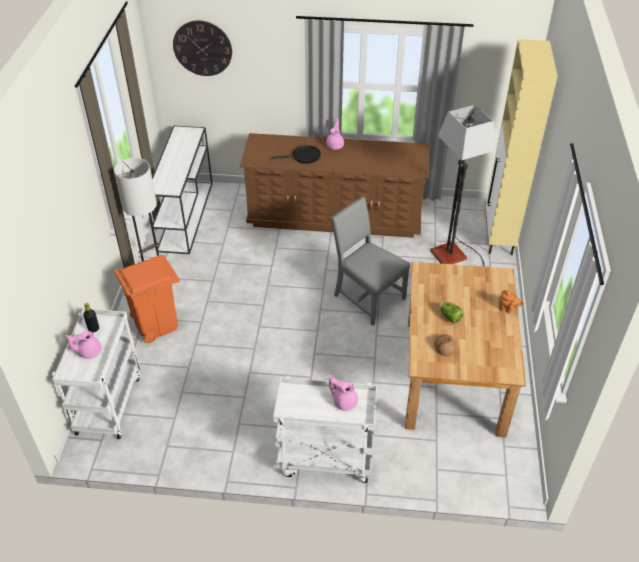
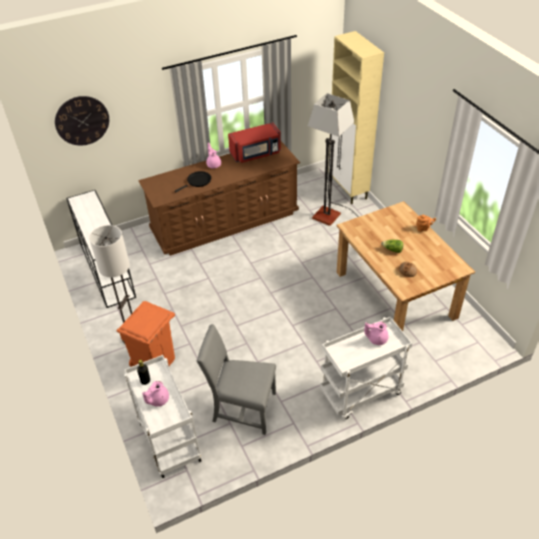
camera: 30 degrees left, 0 degrees up
grey chair [330,196,410,326] -> grey chair moved to [196,324,276,435]
none -> red microwave [228,122,281,163]

